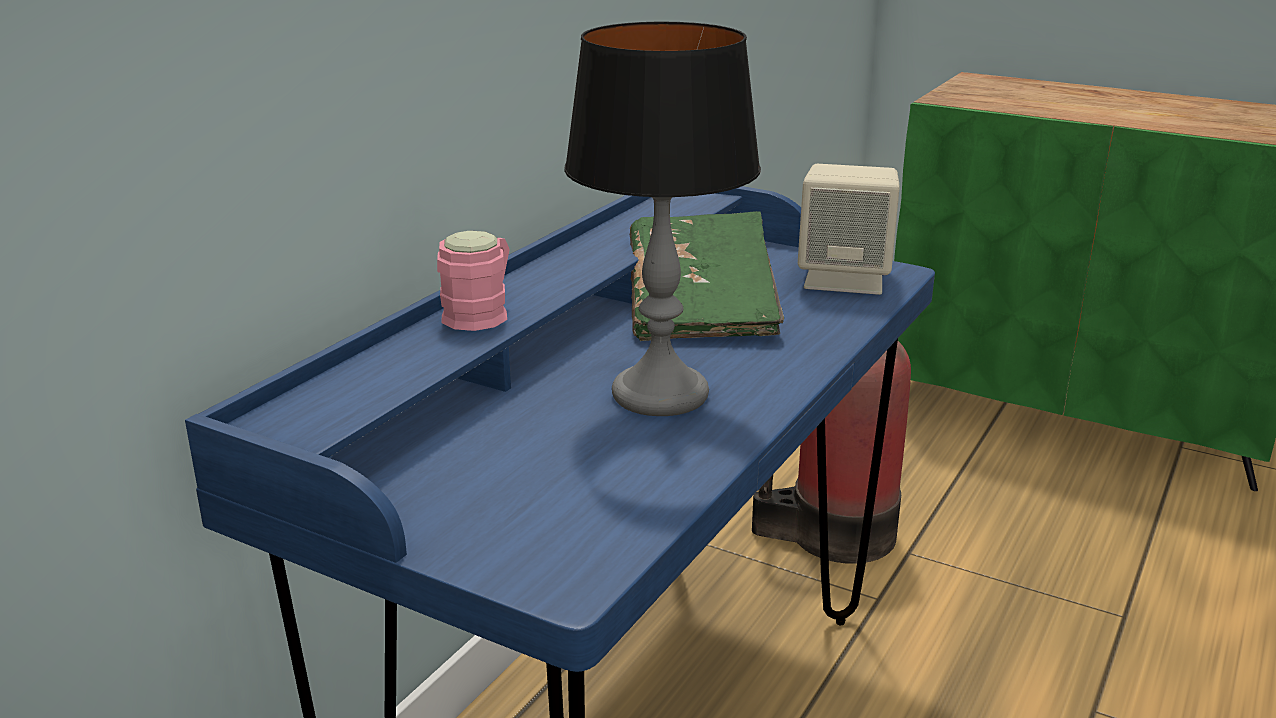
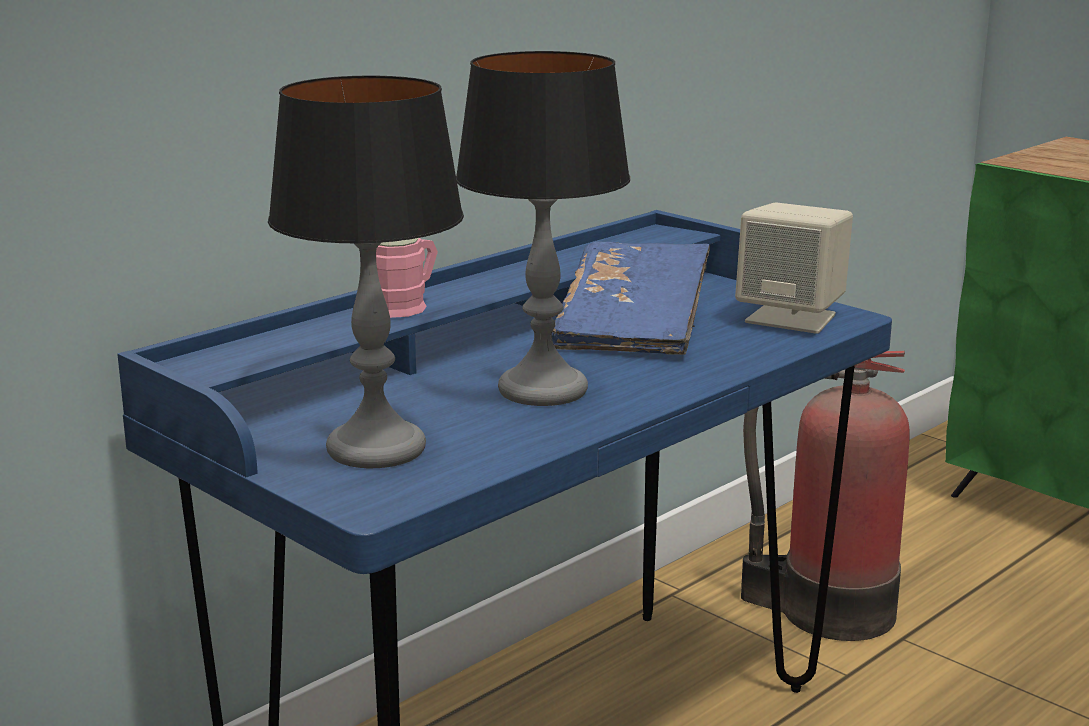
camera: 15 degrees right, 5 degrees down
green book [630,211,784,341] -> blue book [552,241,710,355]
none -> table lamp [268,76,464,468]

